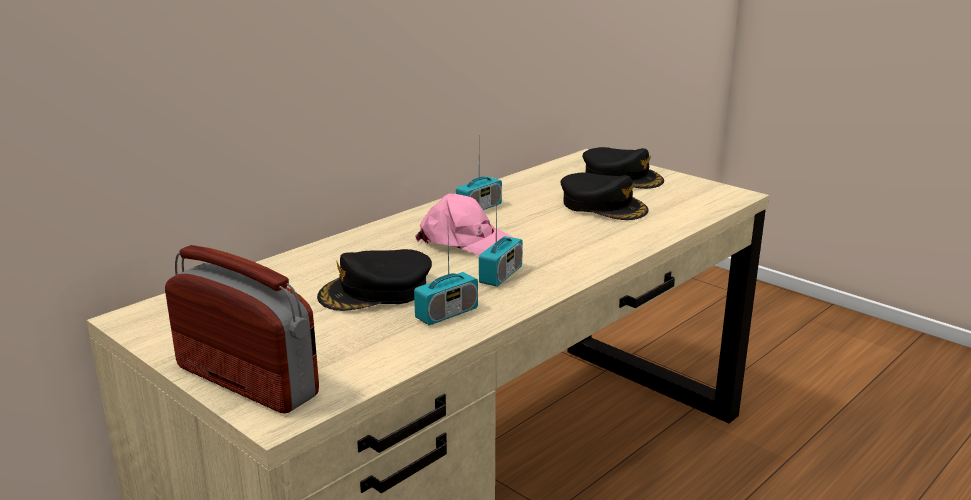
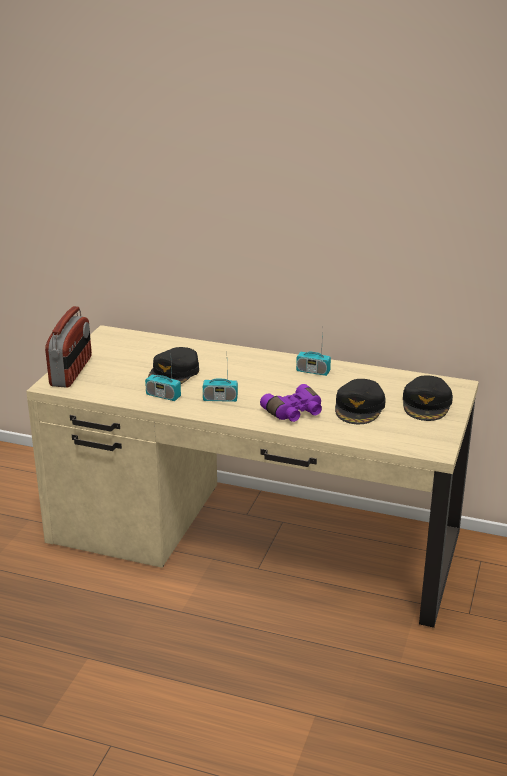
camera: 65 degrees right, 5 degrees up
black cap [317,249,432,311] -> black cap turned 105 degrees counterclockwise [148,347,199,384]
pink cap [415,194,514,256] -> none
none -> purple binoculars [260,384,322,422]

